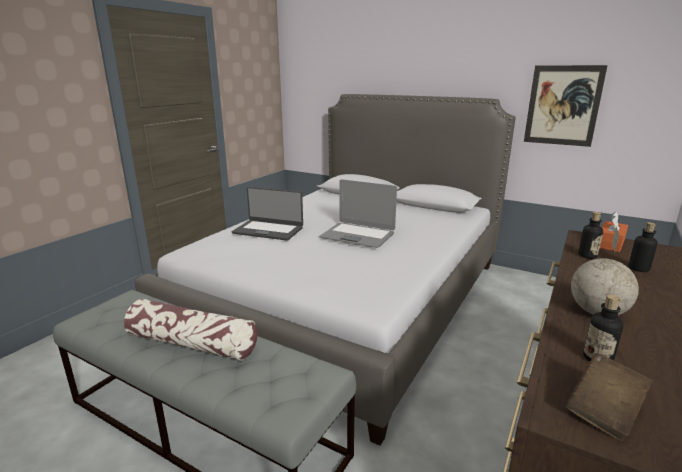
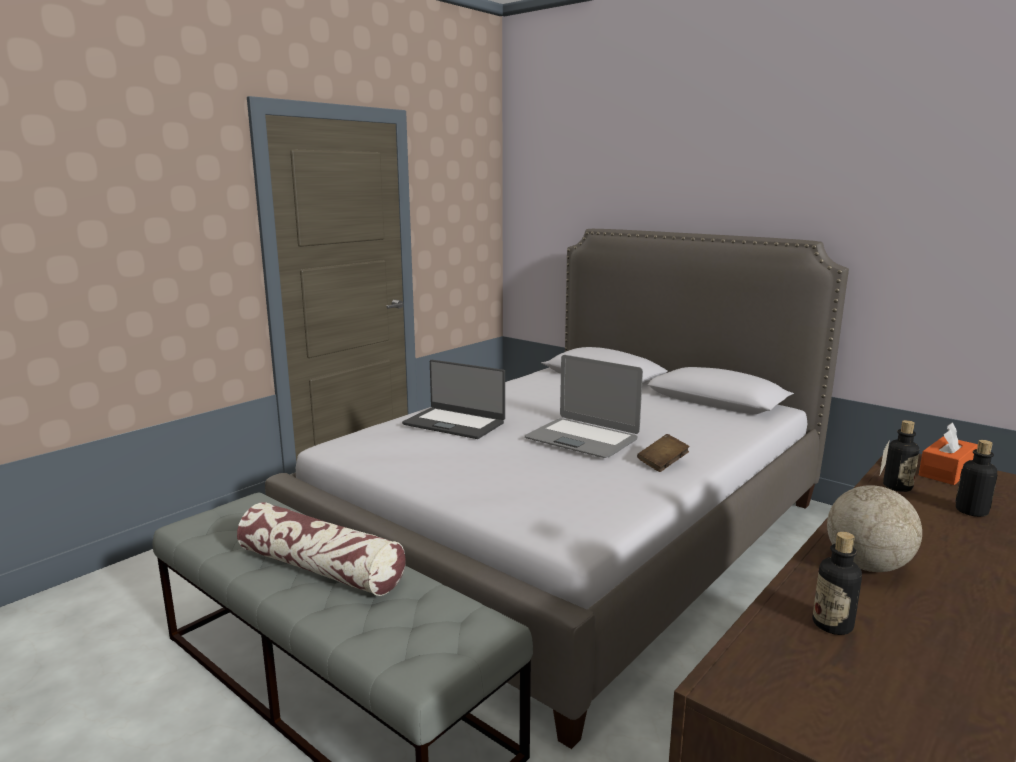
camera: 10 degrees right, 5 degrees down
picture [524,65,608,147] -> none
brown book [565,353,652,441] -> brown book moved to [637,434,690,472]

